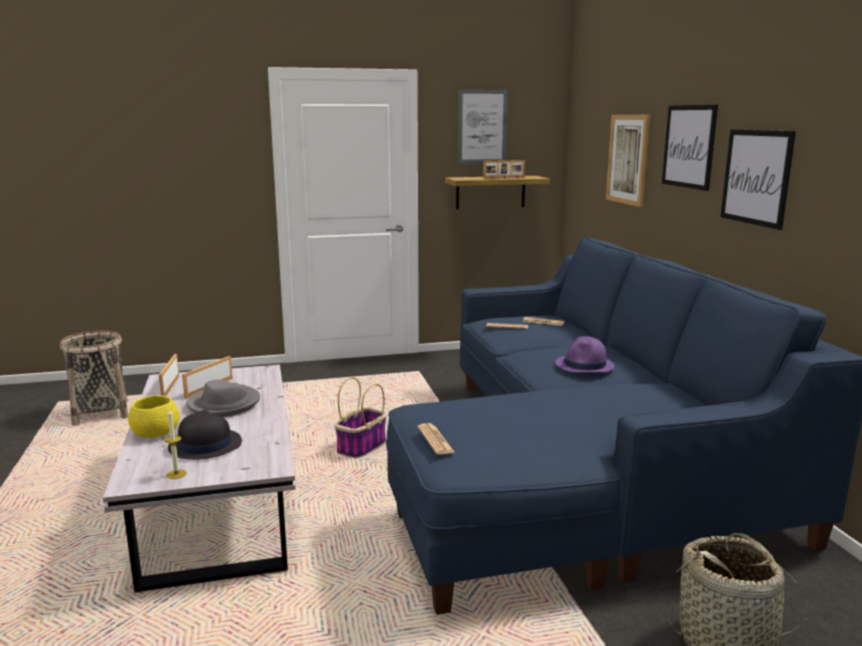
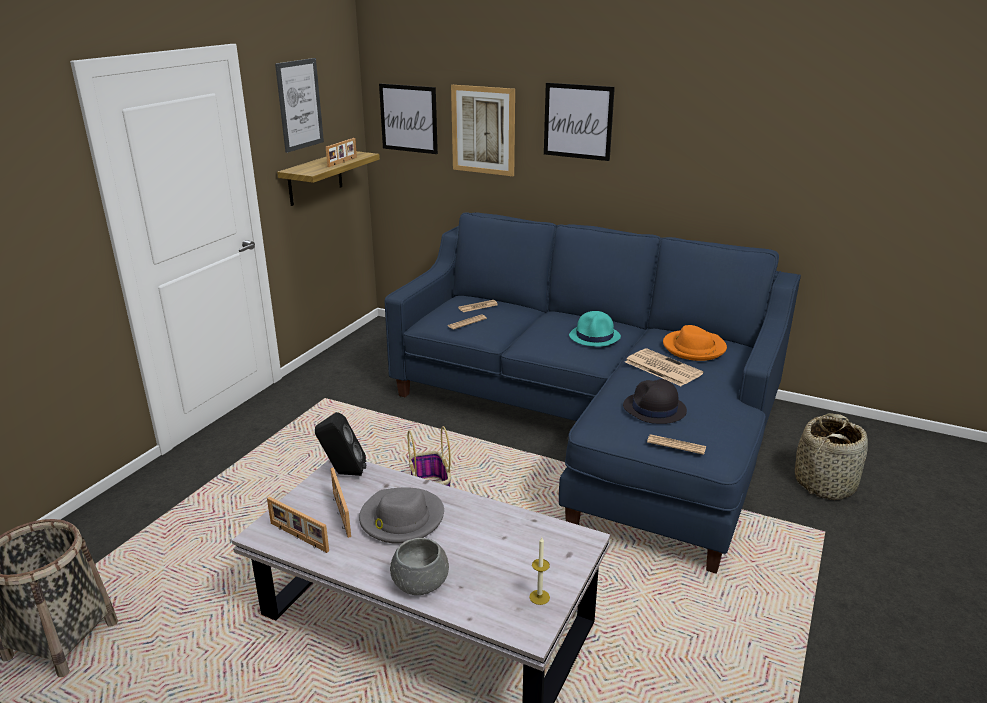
camera: 50 degrees left, 10 degrees up
yellow bowl [128,395,180,438] -> grey bowl [390,538,449,595]
black hat [168,410,242,460] -> black hat moved to [623,379,687,424]
purple hat [555,336,615,373] -> turquoise hat [569,311,621,347]
picture [721,129,796,230] -> picture moved to [379,83,438,154]
none -> black speaker [315,412,366,476]
none -> newspaper [625,348,704,386]
none -> orange hat [663,325,727,361]

